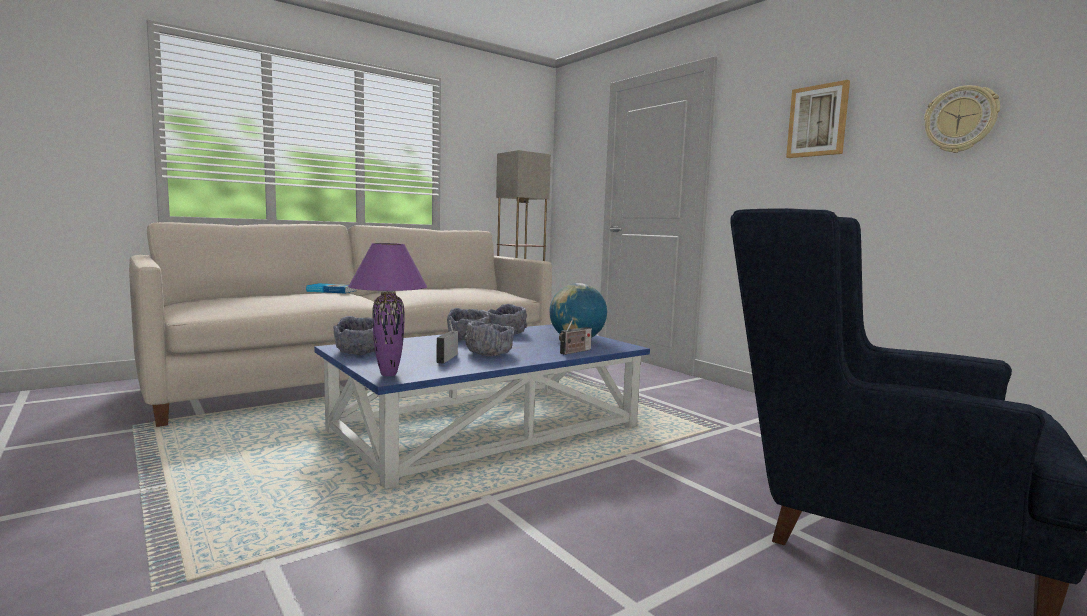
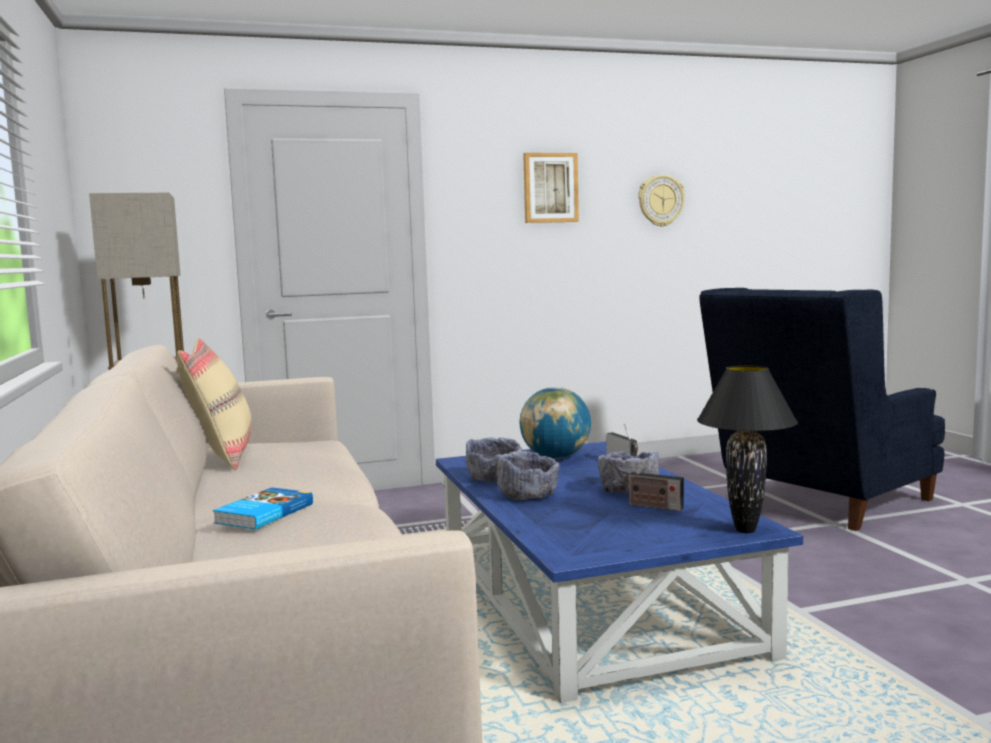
camera: 70 degrees left, 0 degrees up
grey bowl [333,316,375,356] -> none
purple table lamp [348,243,428,376] -> black table lamp [697,365,798,533]
none -> beige pillow [175,338,251,470]

